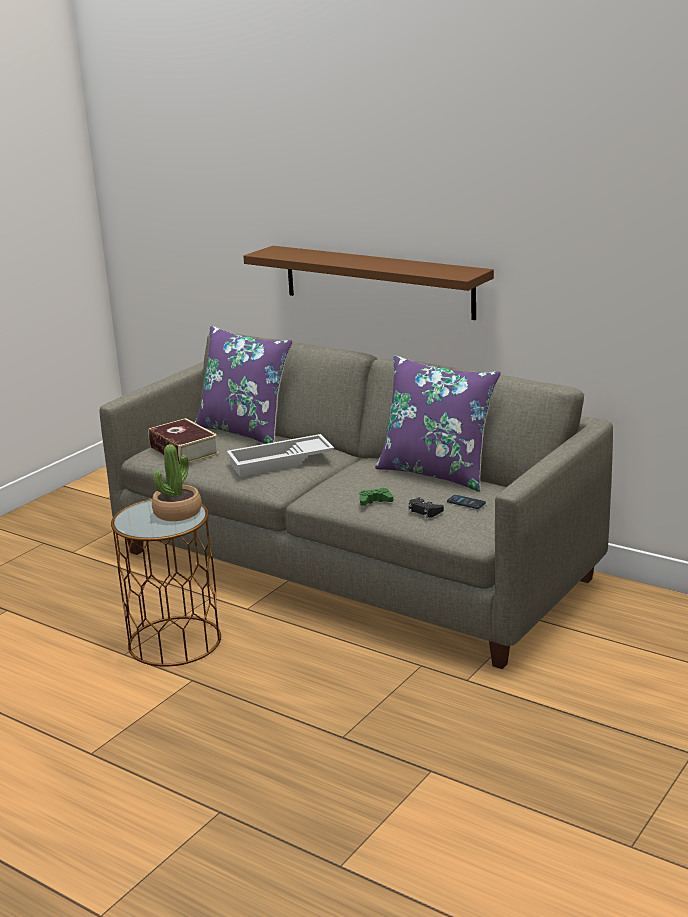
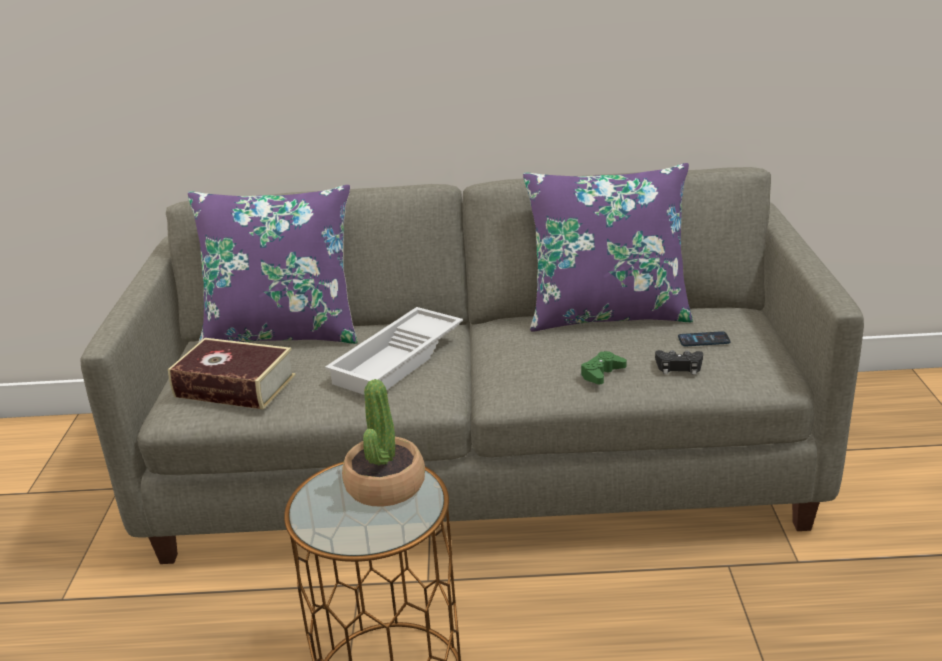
camera: 35 degrees left, 5 degrees up
brown shelf [243,246,494,320] -> none

